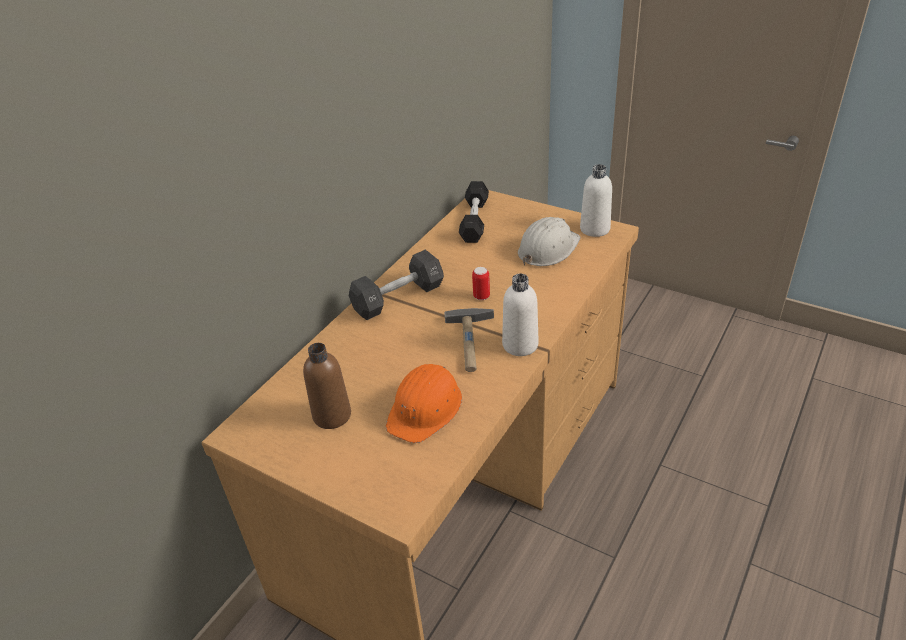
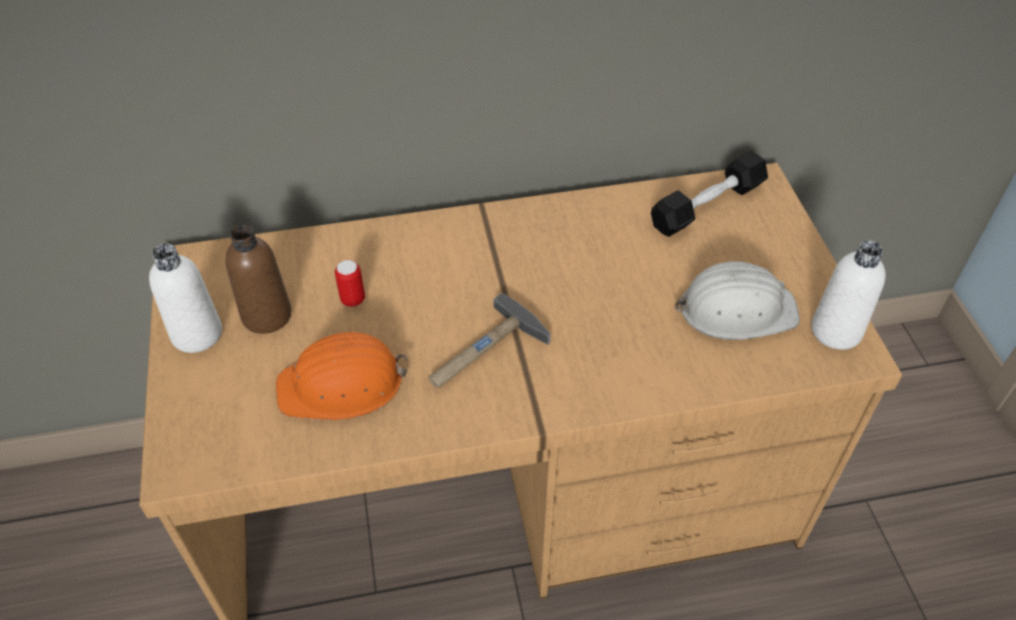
camera: 45 degrees right, 10 degrees up
black dumbbell [349,249,444,320] -> none
can [472,267,490,300] -> can moved to [335,260,365,307]
white bottle [502,274,538,356] -> white bottle moved to [149,244,222,353]

